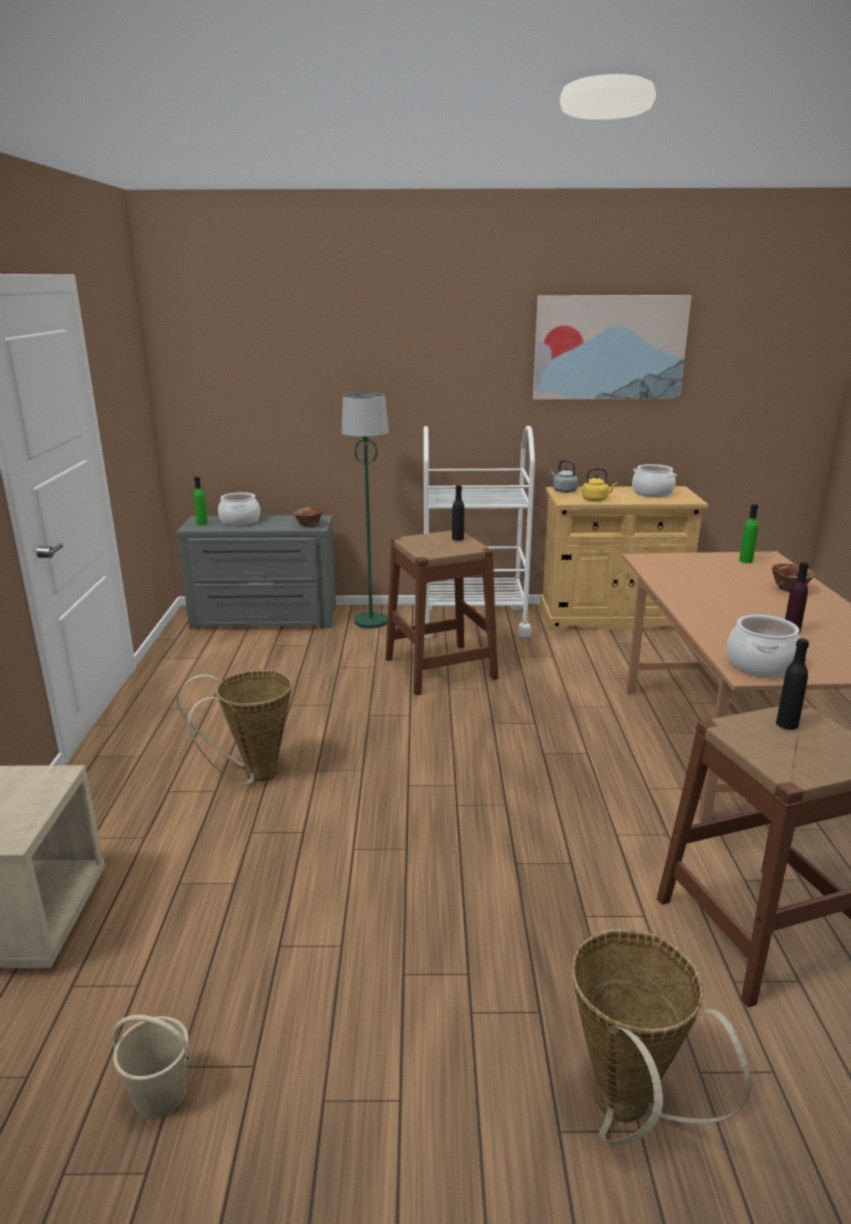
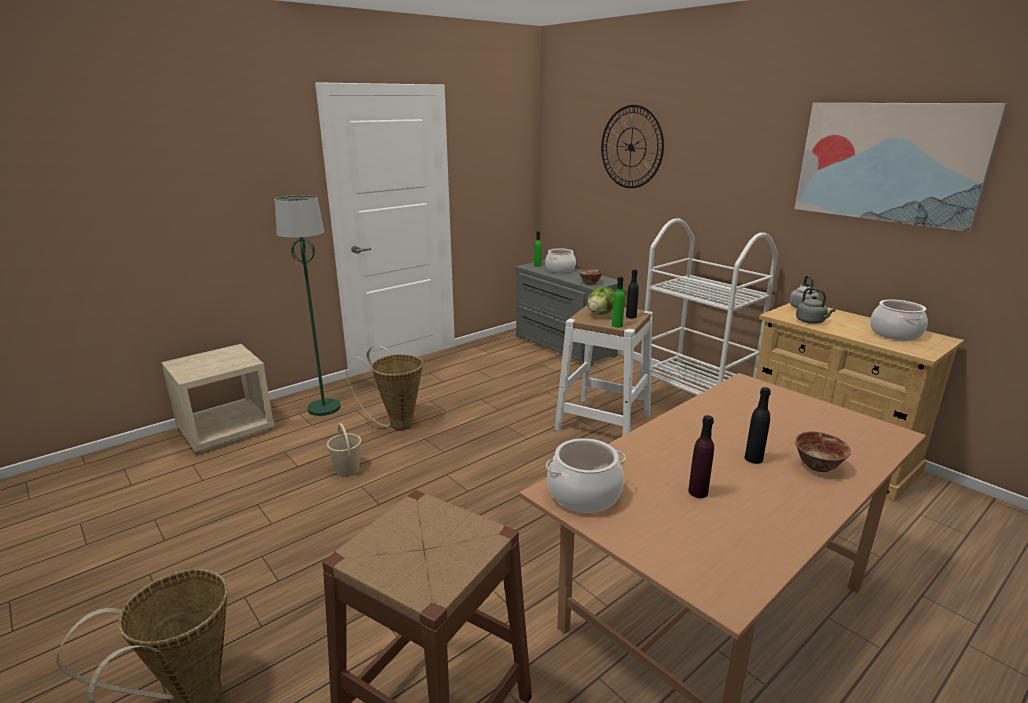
camera: 50 degrees right, 0 degrees up
beige bucket [112,1015,192,1119] -> beige bucket moved to [327,423,361,476]
green floor lamp [341,393,389,629] -> green floor lamp moved to [275,195,341,416]
brown stool [385,531,498,695] -> white stool [554,305,653,436]
yellow kettle [582,468,617,501] -> grey kettle [796,288,836,324]
green bottle [739,504,758,563] -> green bottle moved to [612,277,625,328]
black bottle [776,638,809,730] -> black bottle moved to [745,387,771,464]
none -> lettuce [587,287,615,315]
none -> wall clock [601,105,664,188]

